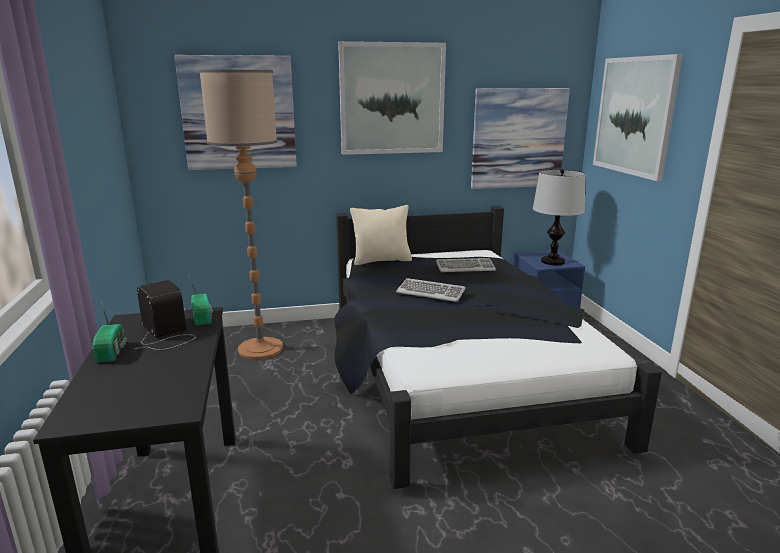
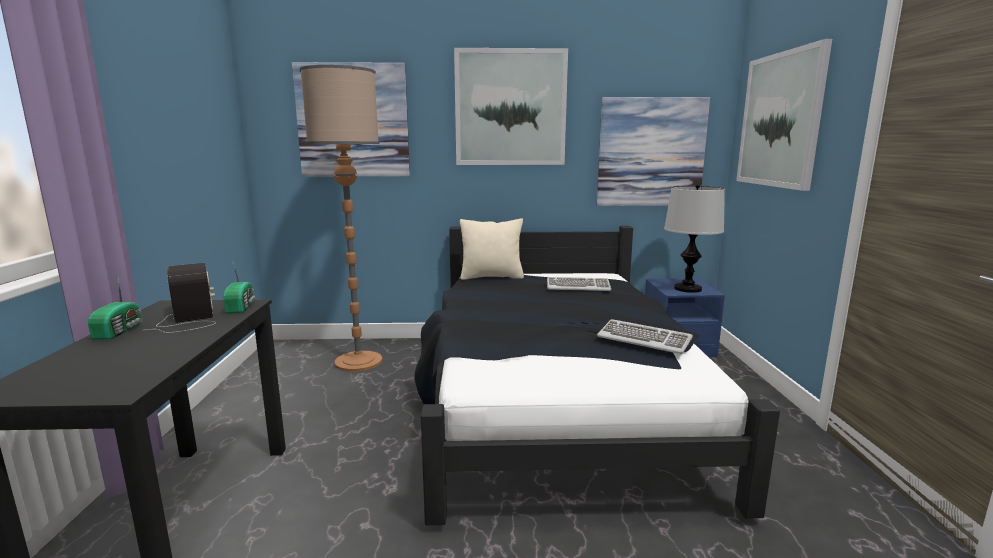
camera: 10 degrees right, 5 degrees down
keyboard [396,278,466,302] -> keyboard moved to [597,319,693,354]

